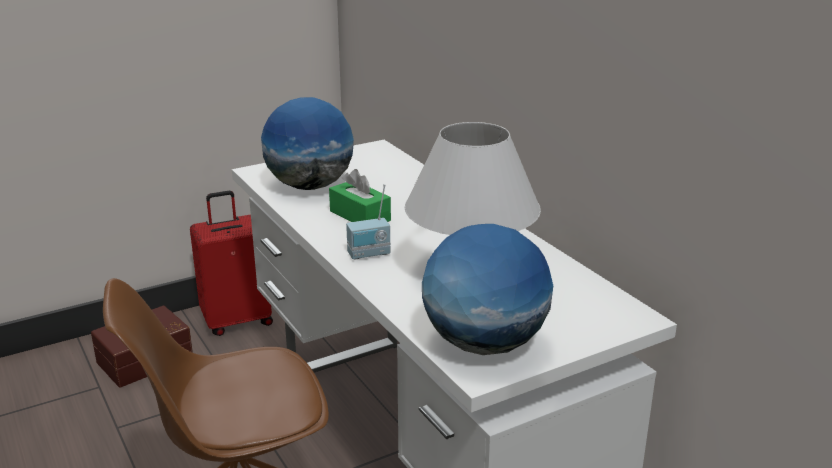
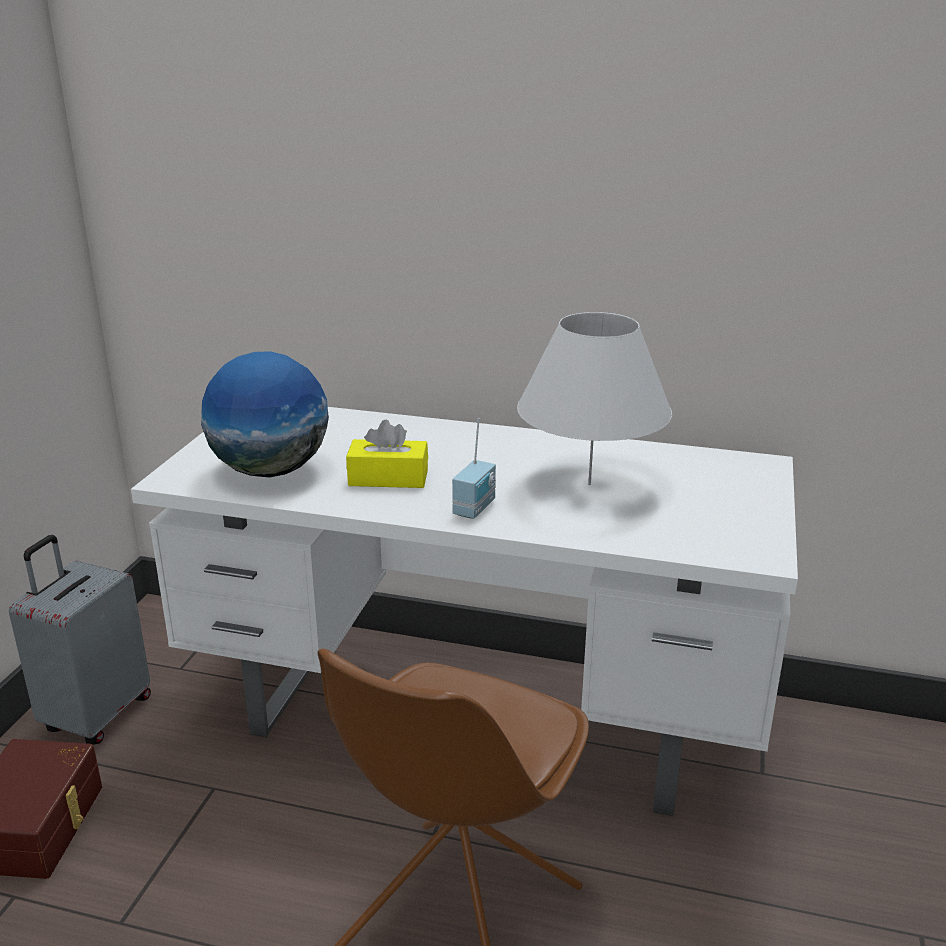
camera: 45 degrees left, 0 degrees up
red suitcase [190,191,273,336] -> grey suitcase [9,535,151,745]
green tissue box [329,169,391,222] -> yellow tissue box [346,420,428,488]
globe [422,224,553,355] -> none

